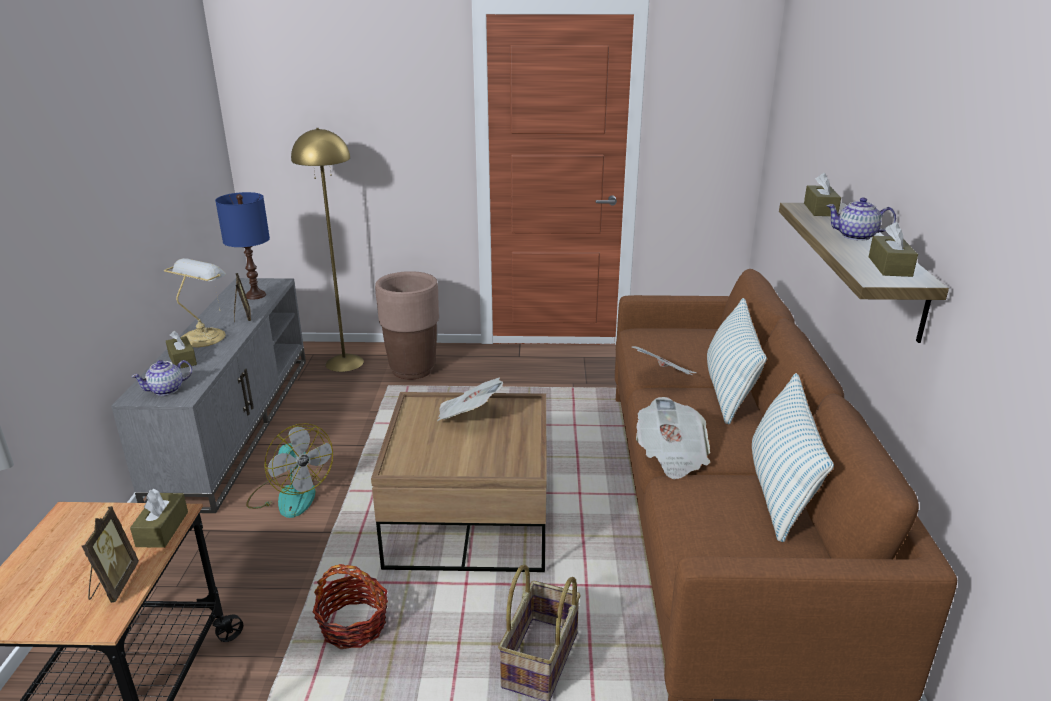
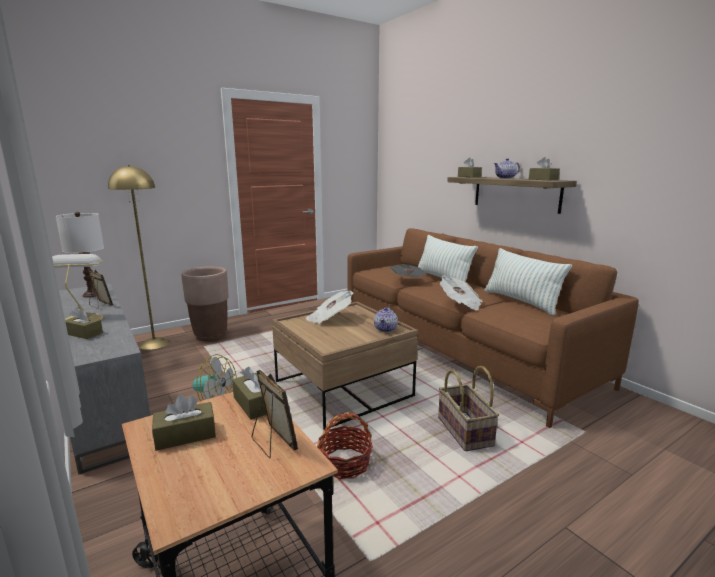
camera: 35 degrees left, 10 degrees down
teapot [131,360,192,396] -> teapot moved to [374,307,398,332]
blue table lamp [215,192,270,300] -> white table lamp [56,212,104,298]
none -> brown tissue box [152,395,216,451]

